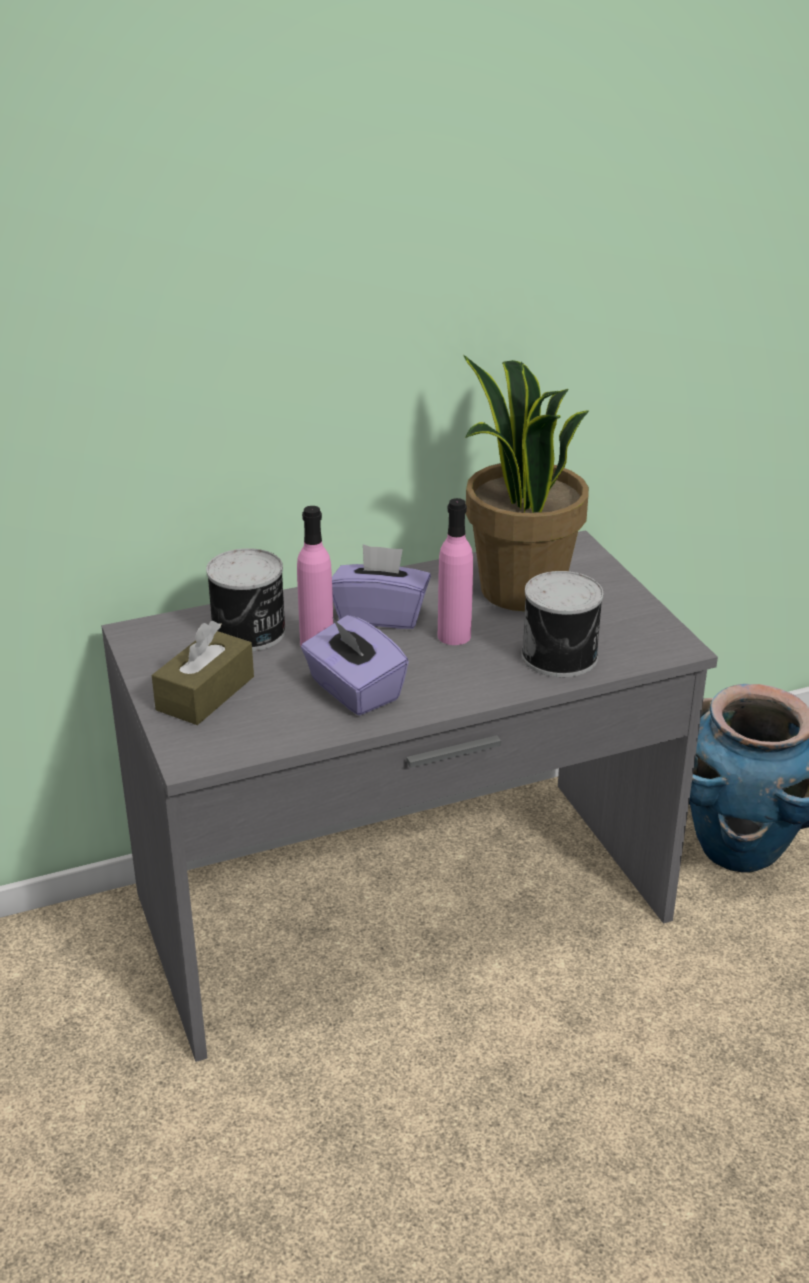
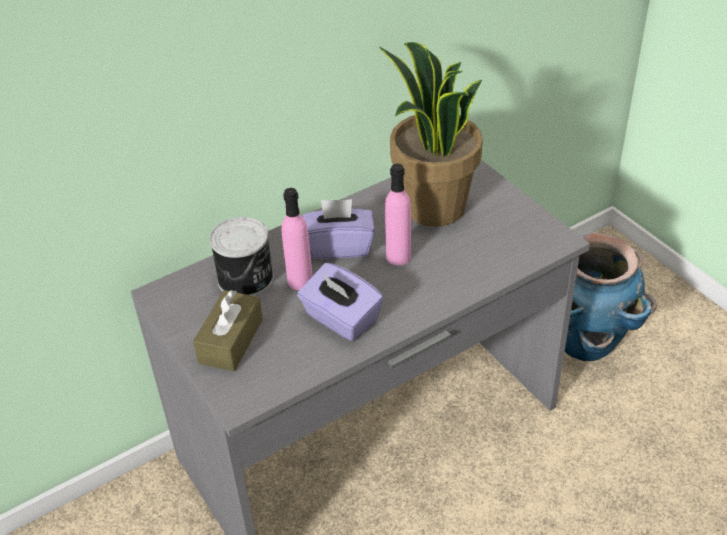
camera: 10 degrees left, 10 degrees up
can [521,571,603,677] -> none

